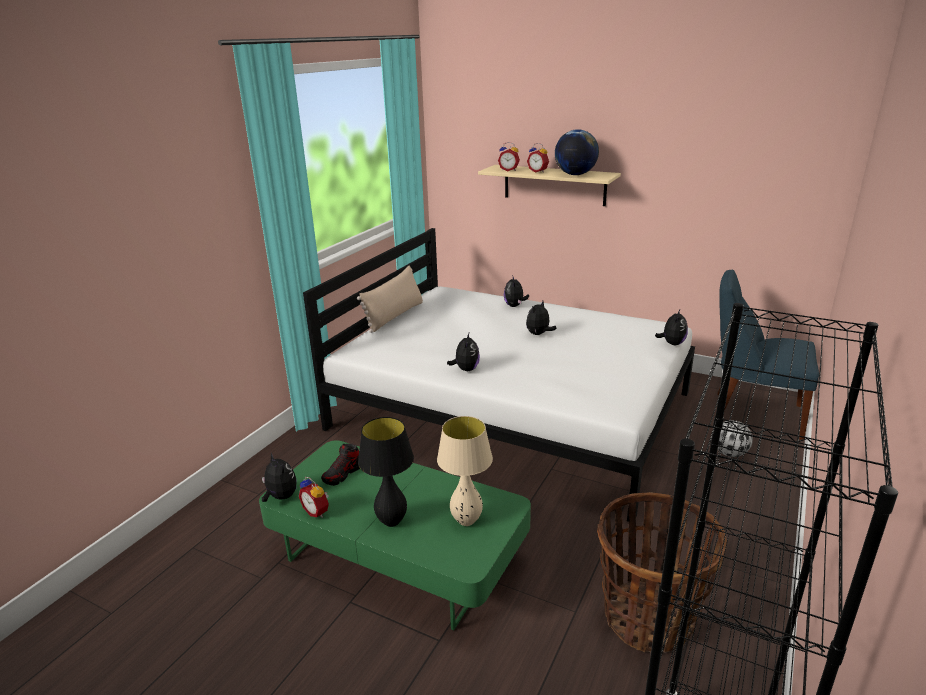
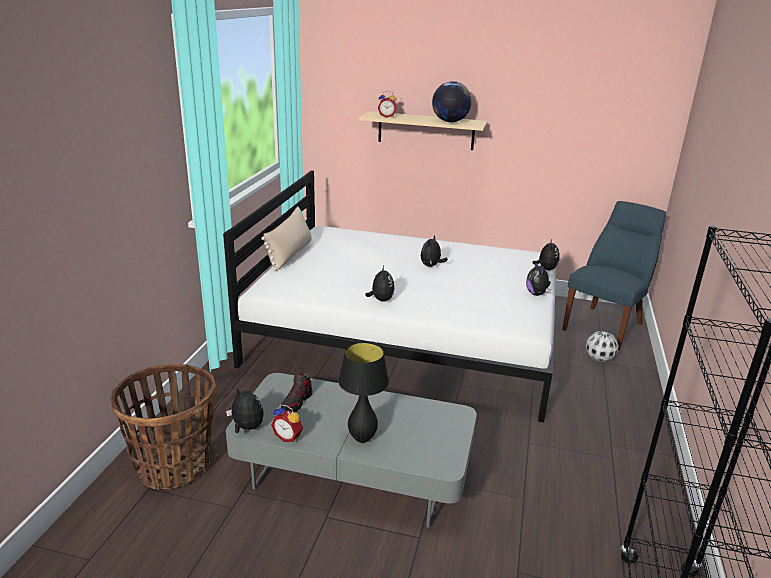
camera: 15 degrees left, 0 degrees up
green coffee table [259,440,531,630] -> grey coffee table [226,373,477,528]
beige table lamp [437,416,493,526] -> none
plush toy [504,277,529,307] -> plush toy moved to [526,261,551,296]
alarm clock [527,143,549,173] -> none
basket [597,492,727,653] -> basket moved to [110,364,216,490]
blue chair [717,269,819,440] -> blue chair turned 120 degrees clockwise [562,201,666,350]

